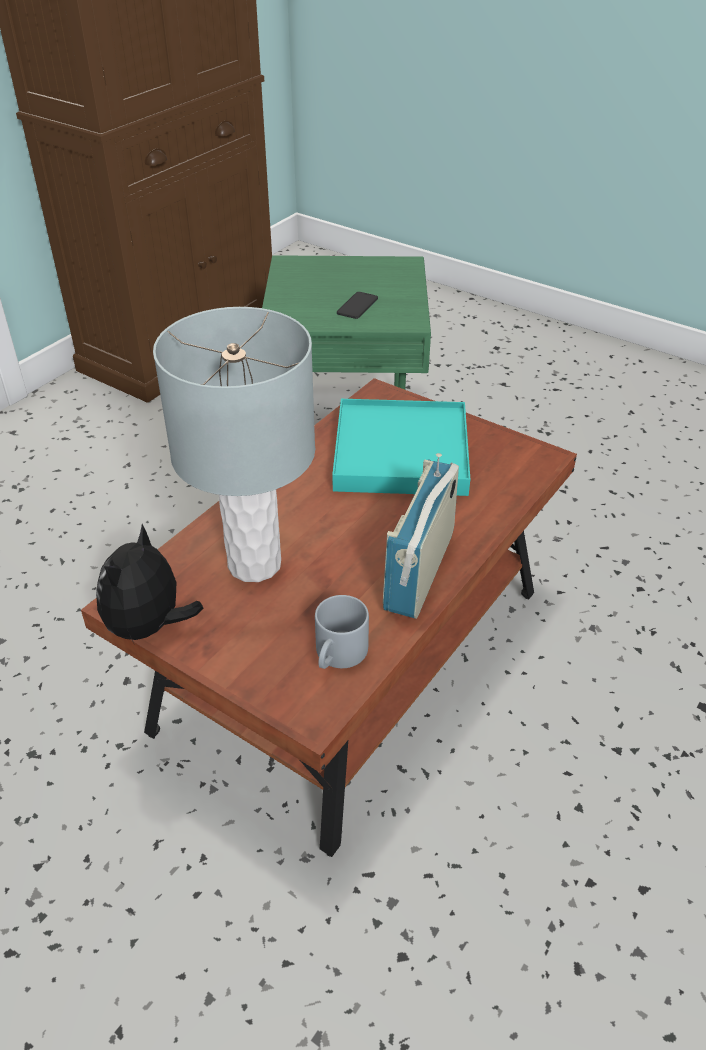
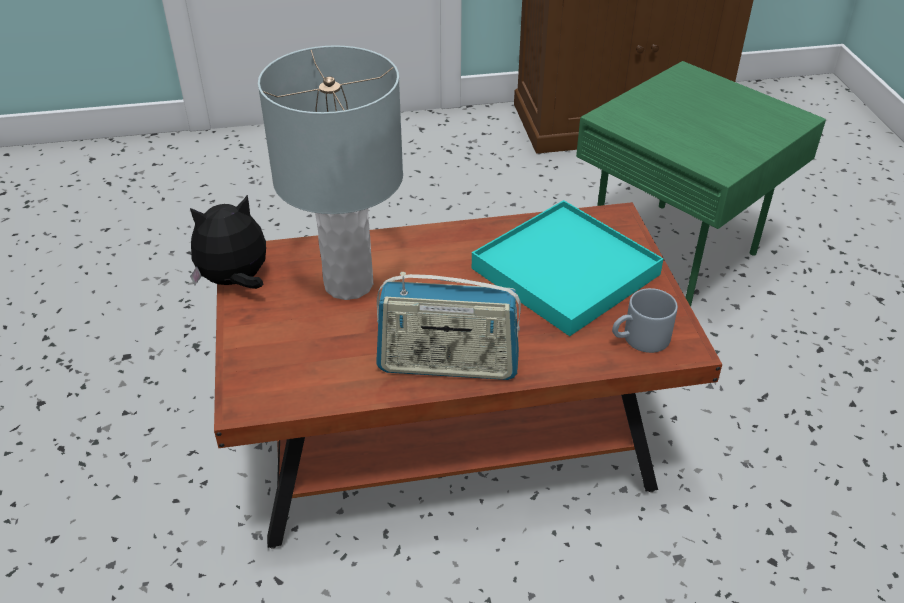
camera: 45 degrees right, 0 degrees up
grey mug [315,595,369,669] -> grey mug moved to [612,288,678,353]
phone [337,292,378,319] -> none
radio [383,453,459,619] -> radio turned 150 degrees counterclockwise [376,272,521,380]

